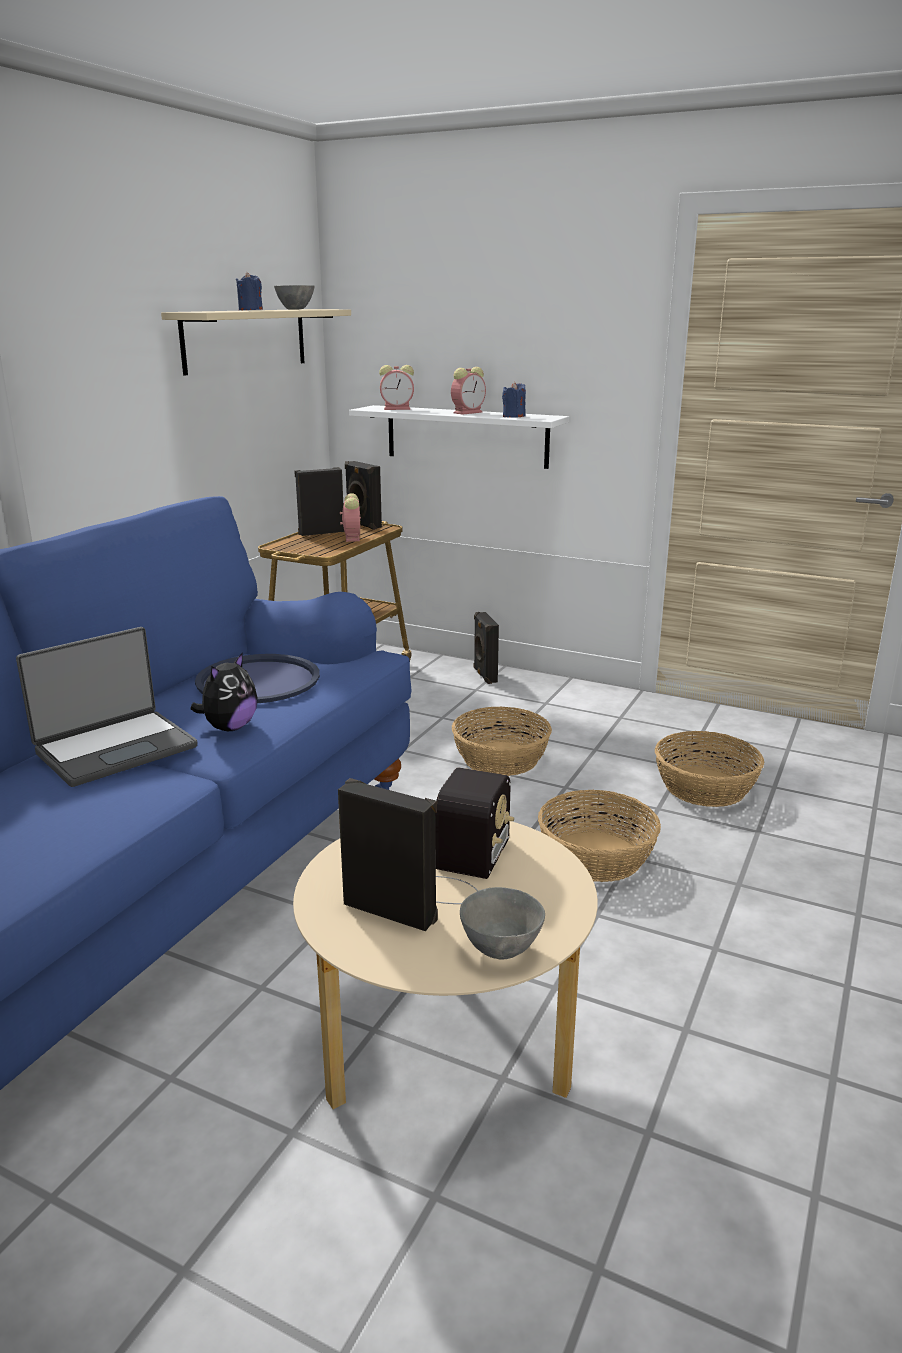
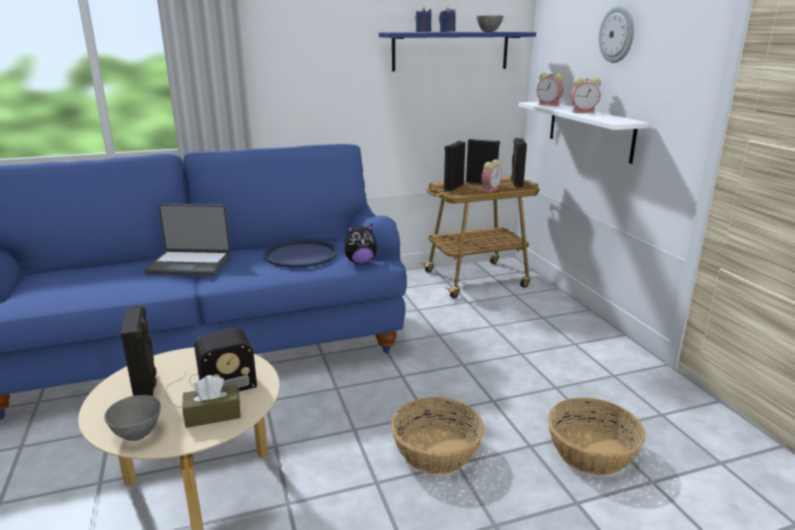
camera: 45 degrees right, 0 degrees up
beige shelf [161,309,351,376] -> blue shelf [379,32,536,71]
plush toy [190,652,258,731] -> plush toy moved to [344,224,377,264]
basket [452,707,552,776] -> none
black speaker [474,612,499,684] -> black speaker moved to [443,141,466,191]
blue candle [502,381,526,418] -> blue candle moved to [415,7,432,32]
none -> brown tissue box [182,375,241,428]
none -> wall clock [599,6,634,63]

